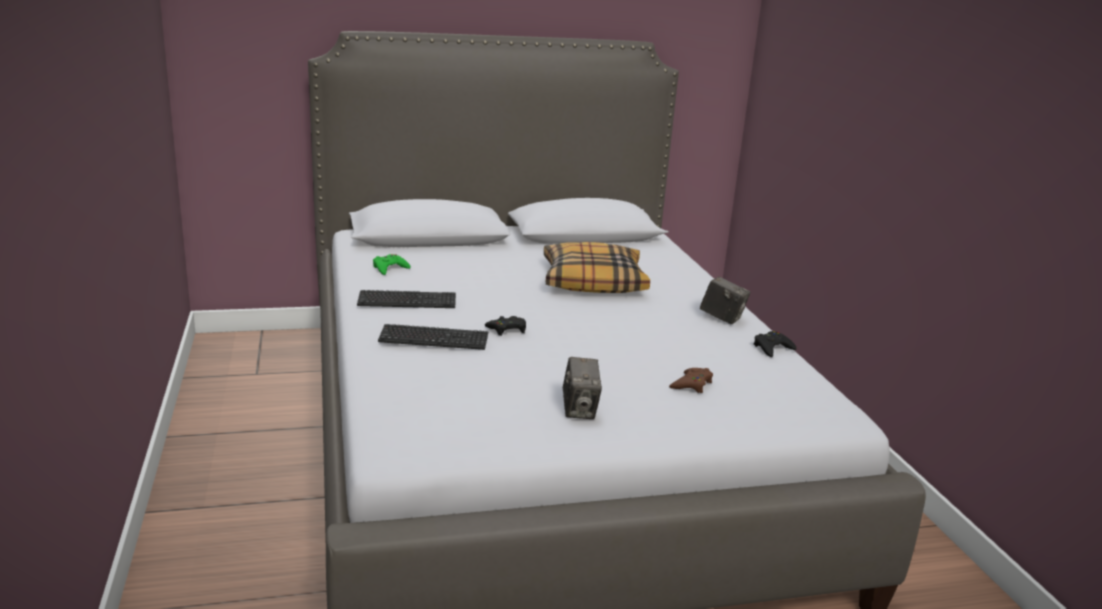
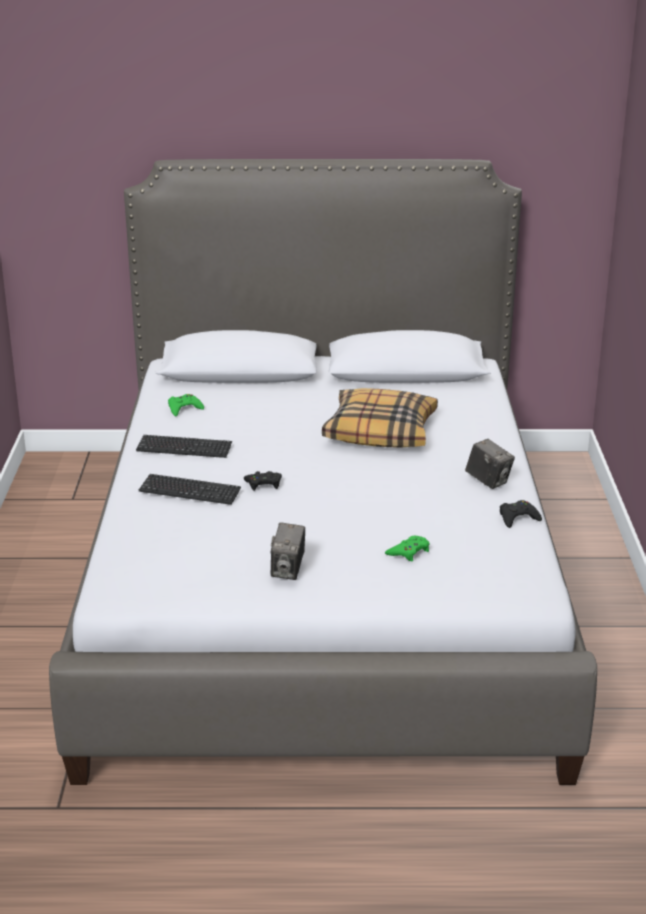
camera: 15 degrees right, 5 degrees up
brown game controller [669,368,713,393] -> green game controller [385,536,429,561]

